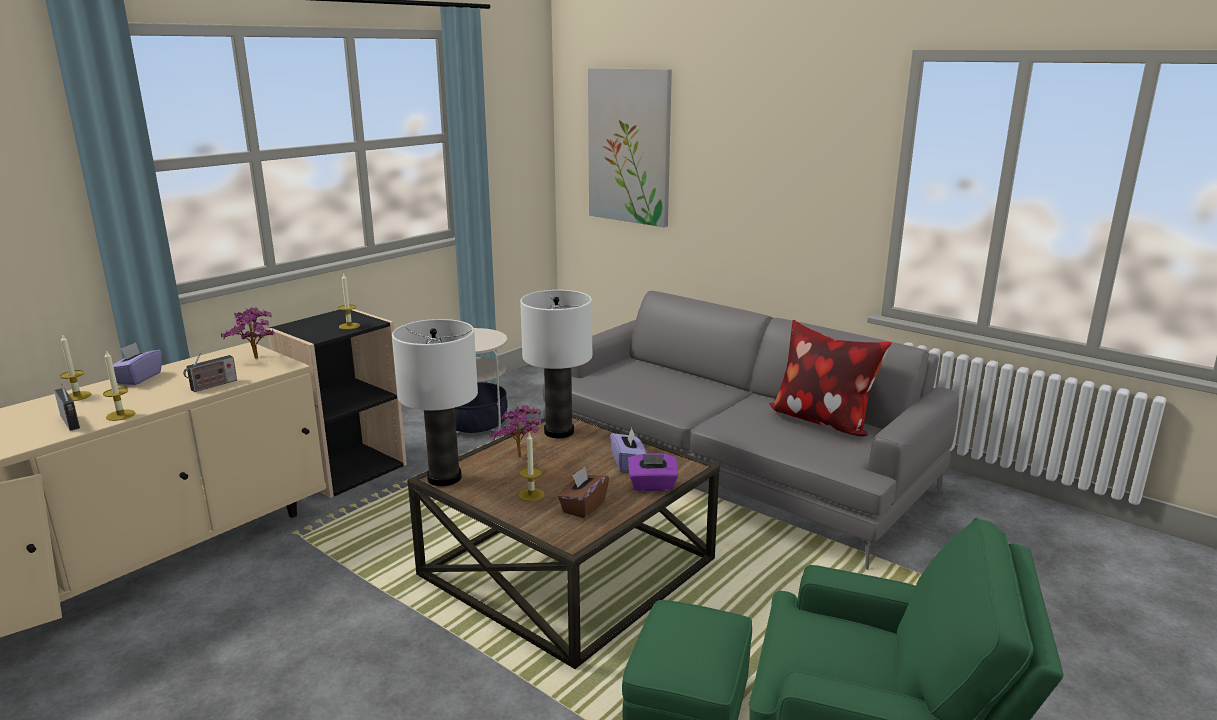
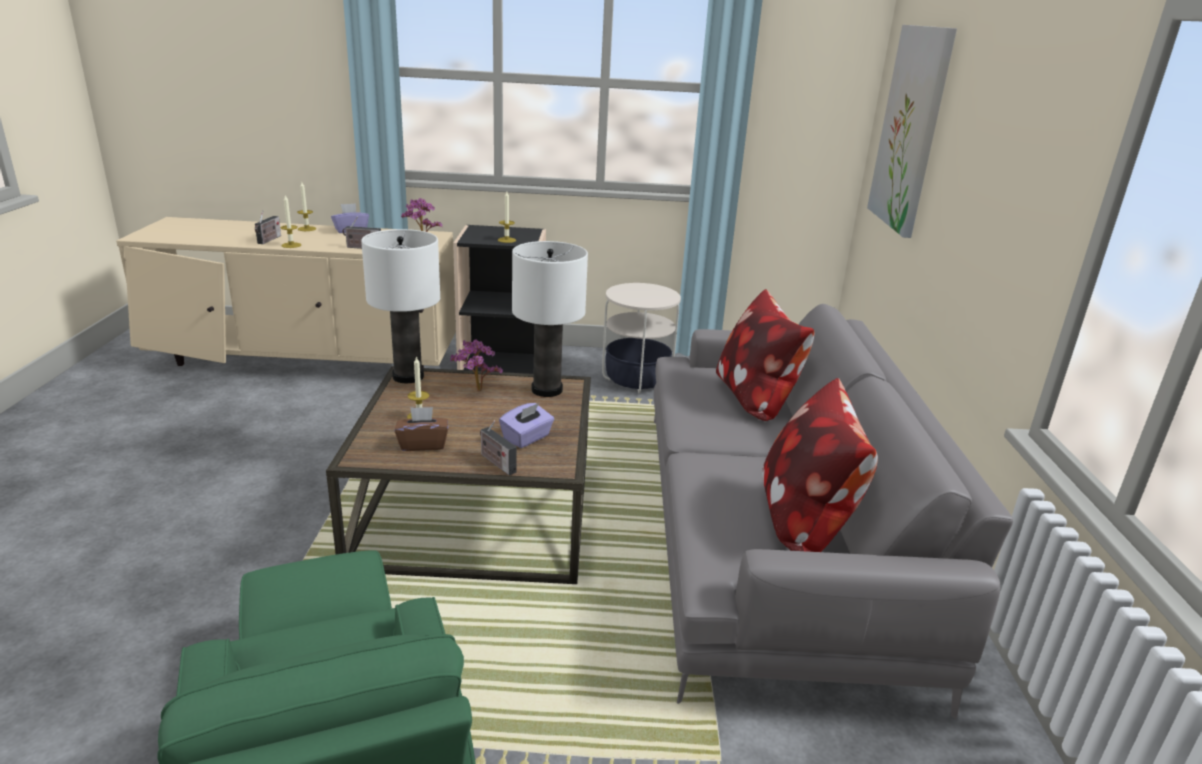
camera: 50 degrees right, 5 degrees up
purple tissue box [628,453,678,491] -> radio [480,421,517,475]
none -> pillow [716,289,814,421]

